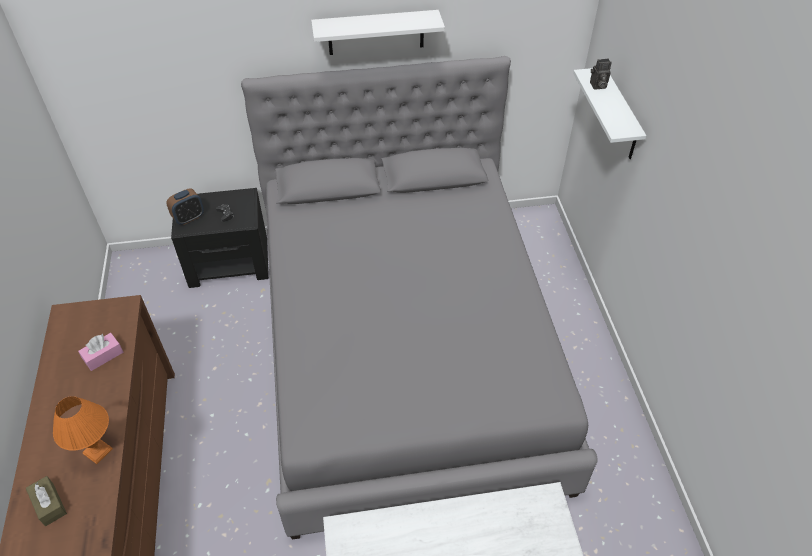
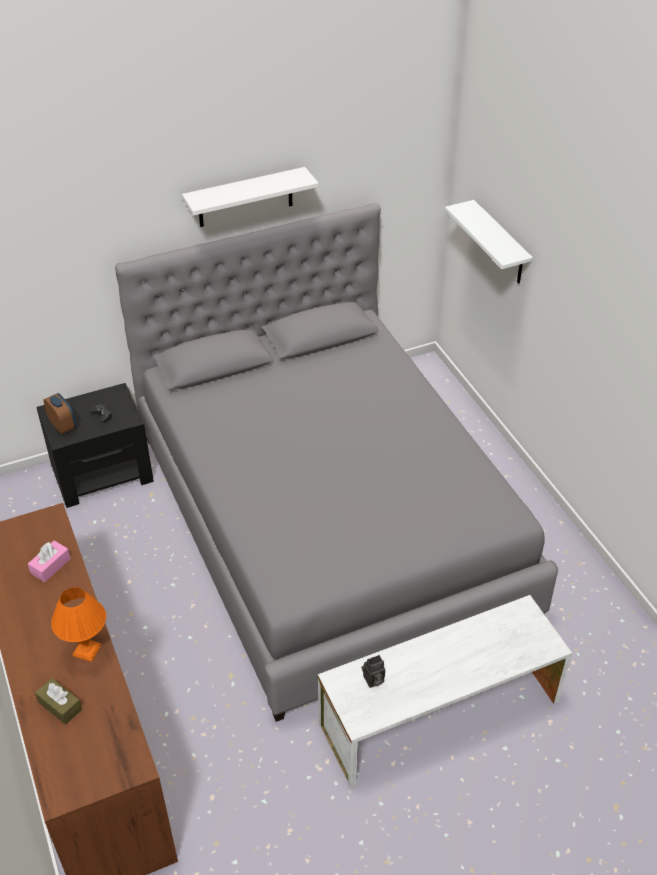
camera: 15 degrees left, 5 degrees down
alarm clock [166,188,204,225] -> alarm clock turned 75 degrees counterclockwise [44,393,76,434]
camera [590,59,612,90] -> camera moved to [361,655,385,688]

